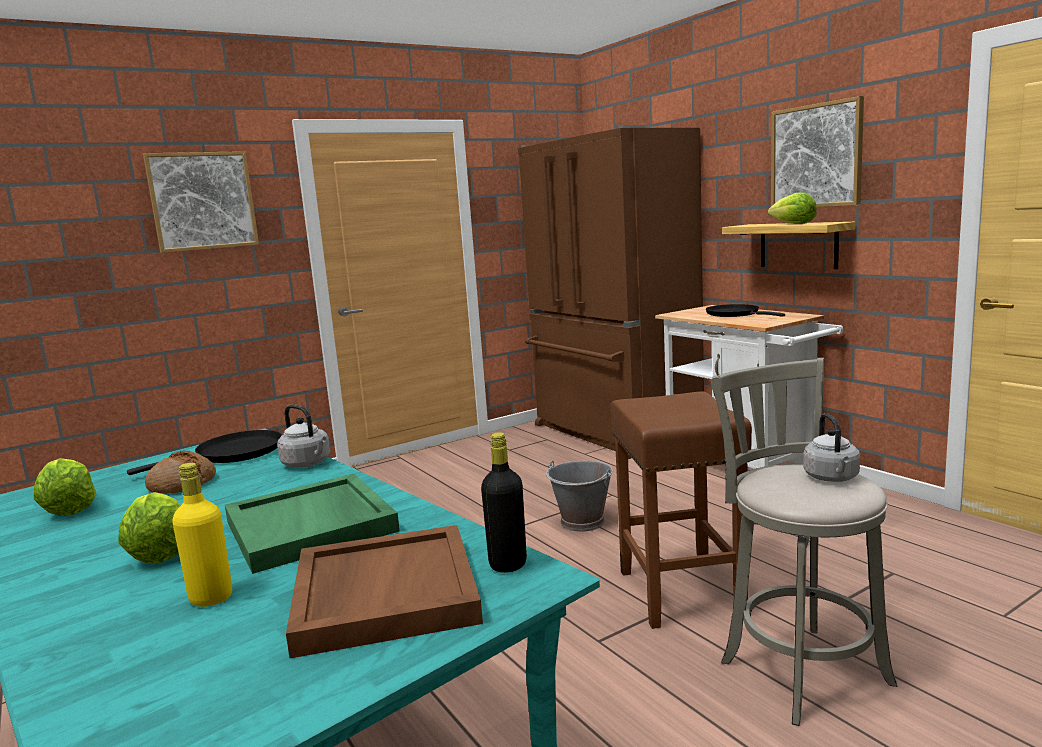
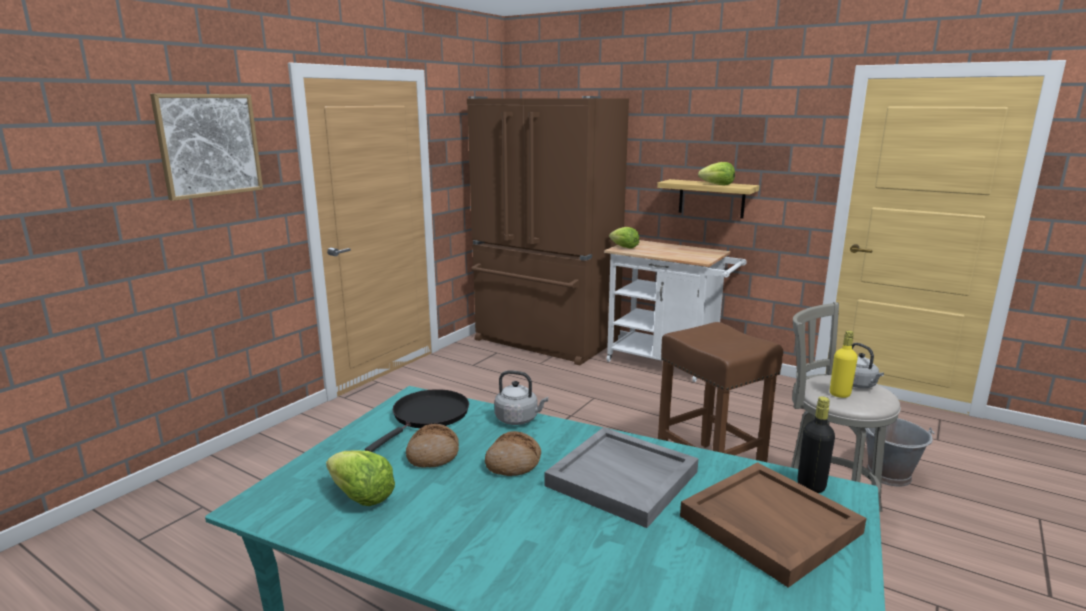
camera: 25 degrees left, 5 degrees up
lettuce [118,492,180,563] -> lettuce moved to [609,227,639,249]
yellow bottle [172,463,232,607] -> yellow bottle moved to [830,331,858,398]
green tray [225,474,400,574] -> grey tray [545,427,699,528]
grey bucket [546,461,613,532] -> grey bucket moved to [865,418,934,487]
black frying pan [706,304,785,317] -> none
picture [771,96,864,207] -> none
none -> bread [485,431,541,476]

